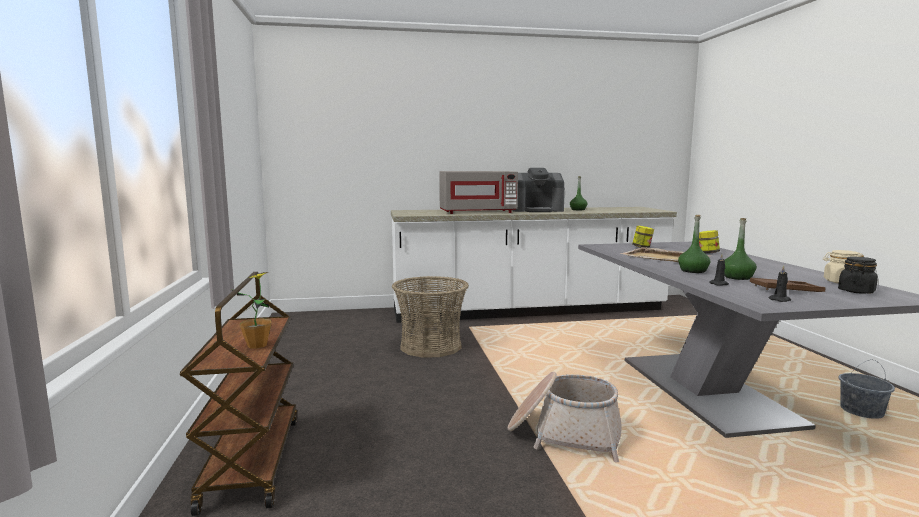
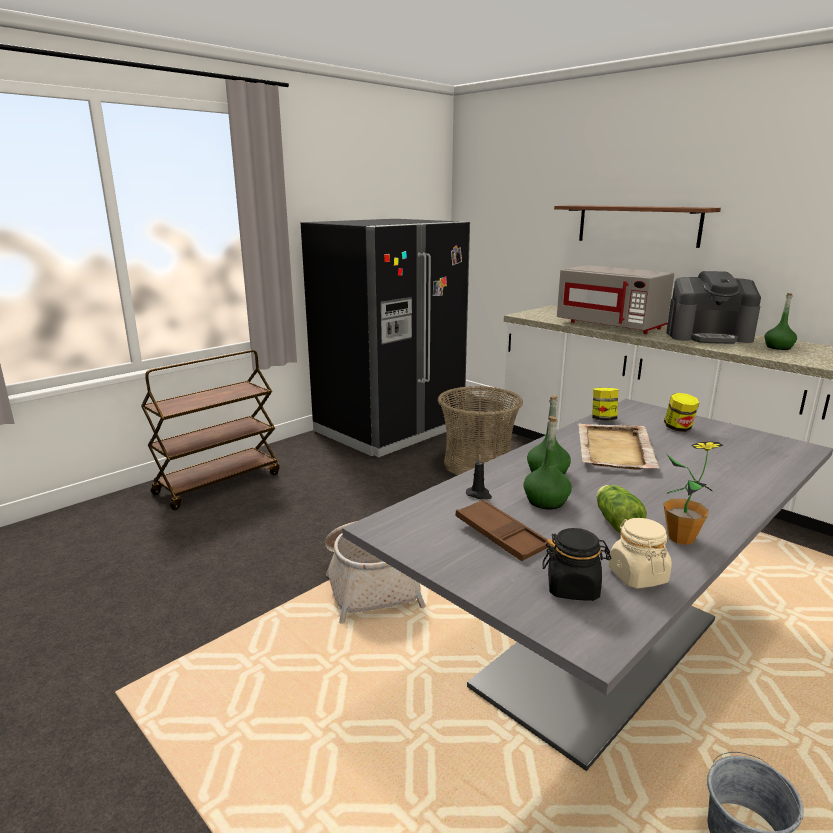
camera: 55 degrees right, 10 degrees up
potted plant [237,272,271,349] -> potted plant moved to [663,442,724,545]
coffee machine [511,168,565,212] -> coffee machine turned 45 degrees counterclockwise [666,271,761,344]
jar [699,230,720,254] -> jar moved to [592,388,618,421]
black candle [769,265,791,302] -> none
none -> black fridge [301,219,470,457]
none -> shelf [554,205,721,248]
none -> lettuce [597,485,646,533]

